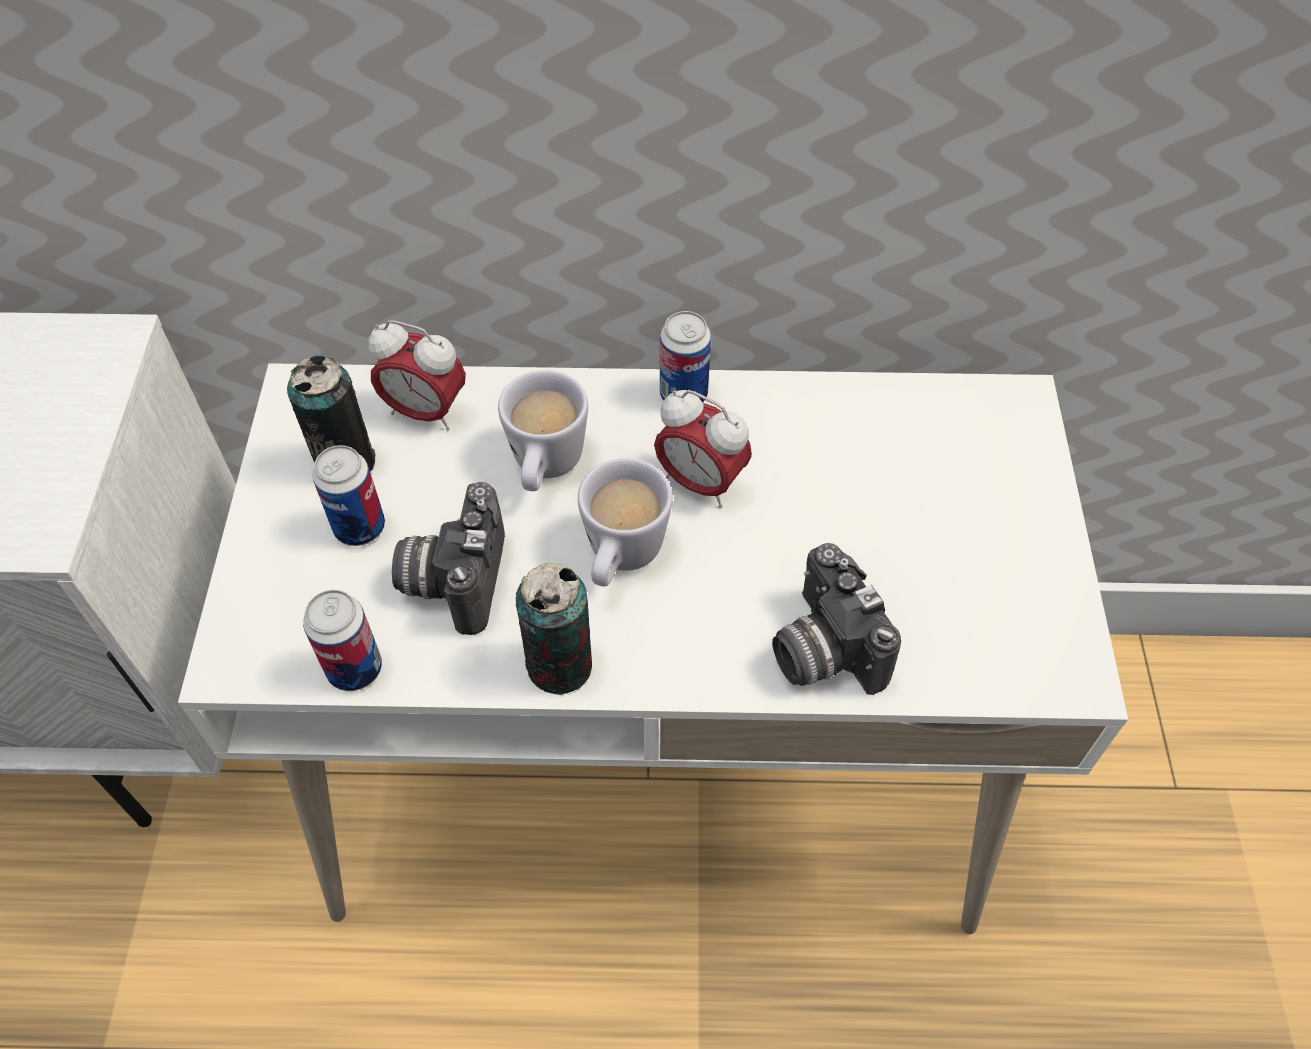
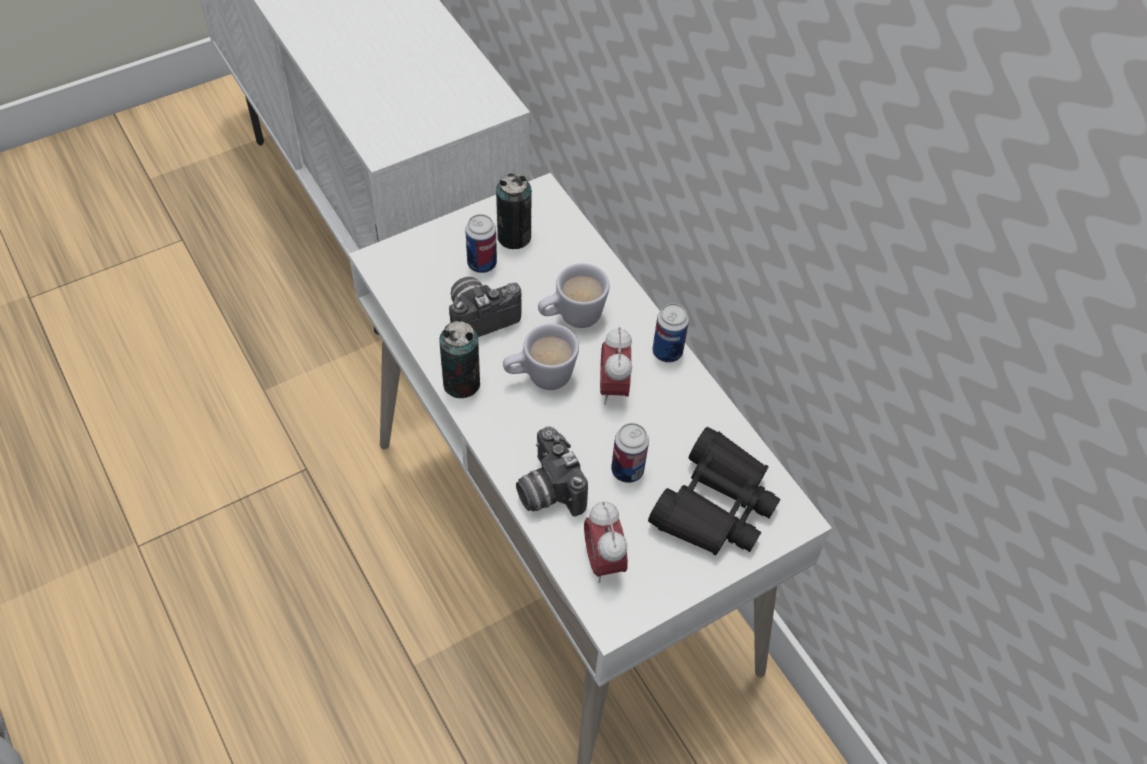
camera: 55 degrees right, 0 degrees up
can [303,590,382,691] -> can moved to [611,423,649,483]
alarm clock [368,320,466,430] -> alarm clock moved to [584,502,628,583]
camera [772,543,901,695] -> camera turned 60 degrees counterclockwise [516,426,588,516]
none -> black binoculars [648,427,781,555]

